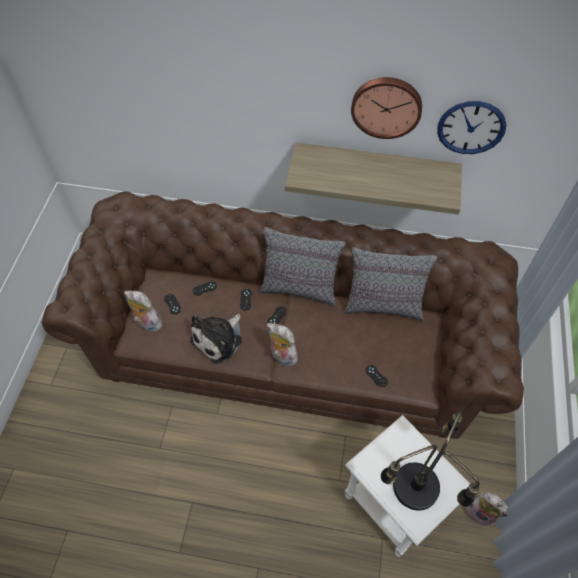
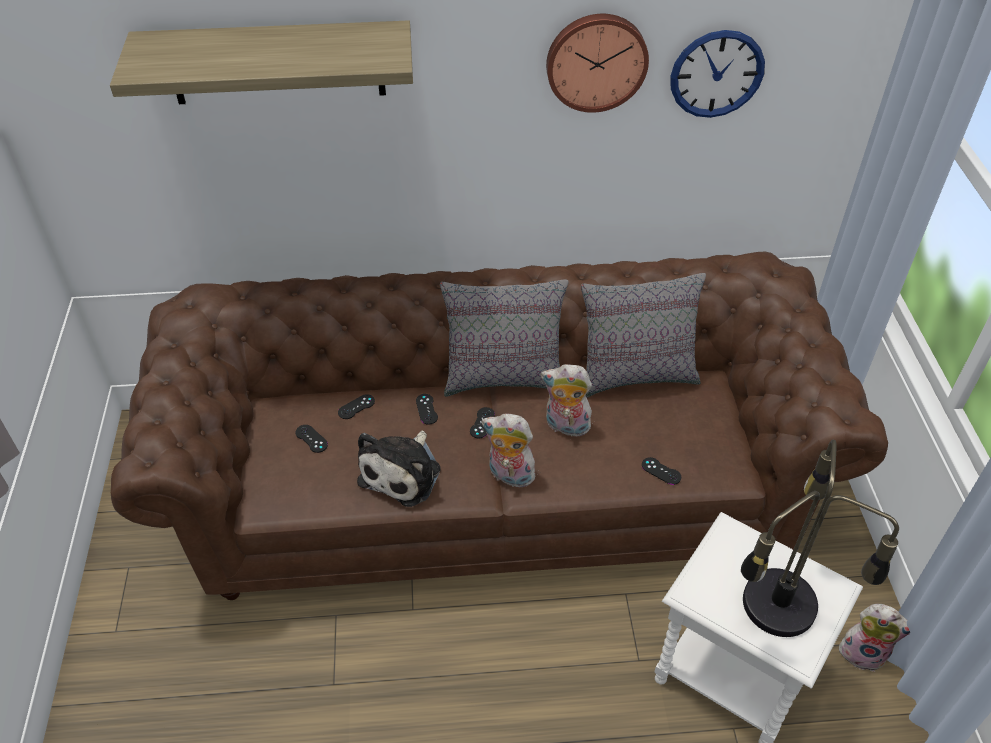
camera: 15 degrees left, 10 degrees down
plush toy [124,290,162,332] -> plush toy moved to [541,364,593,437]
shelf [285,143,462,215] -> shelf moved to [110,20,413,104]

